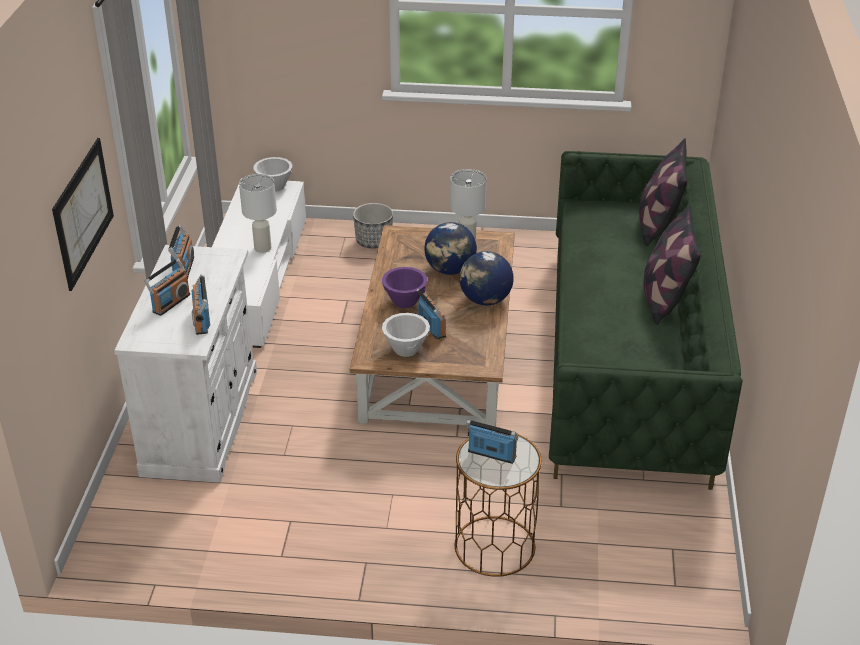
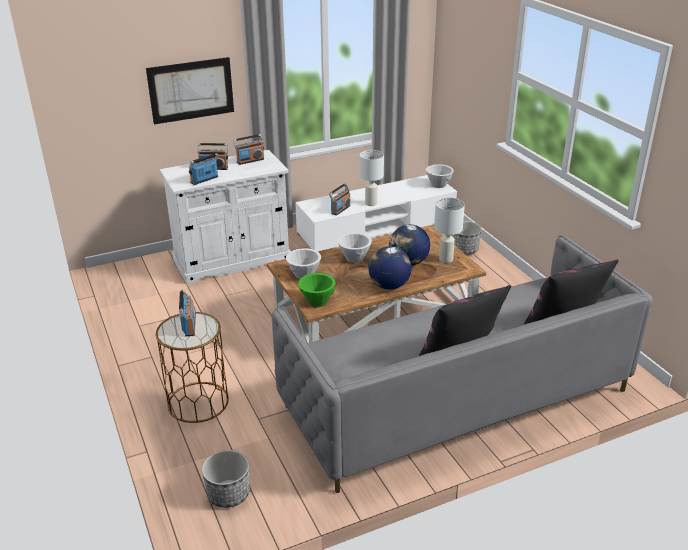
camera: 60 degrees right, 5 degrees down
purple bowl [382,267,427,308] -> white bowl [338,233,372,263]
radio [416,288,446,339] -> radio moved to [329,183,351,215]
green sofa [549,151,743,490] -> grey sofa [271,235,653,493]
none -> planter [202,450,250,508]
none -> green bowl [298,273,335,307]

